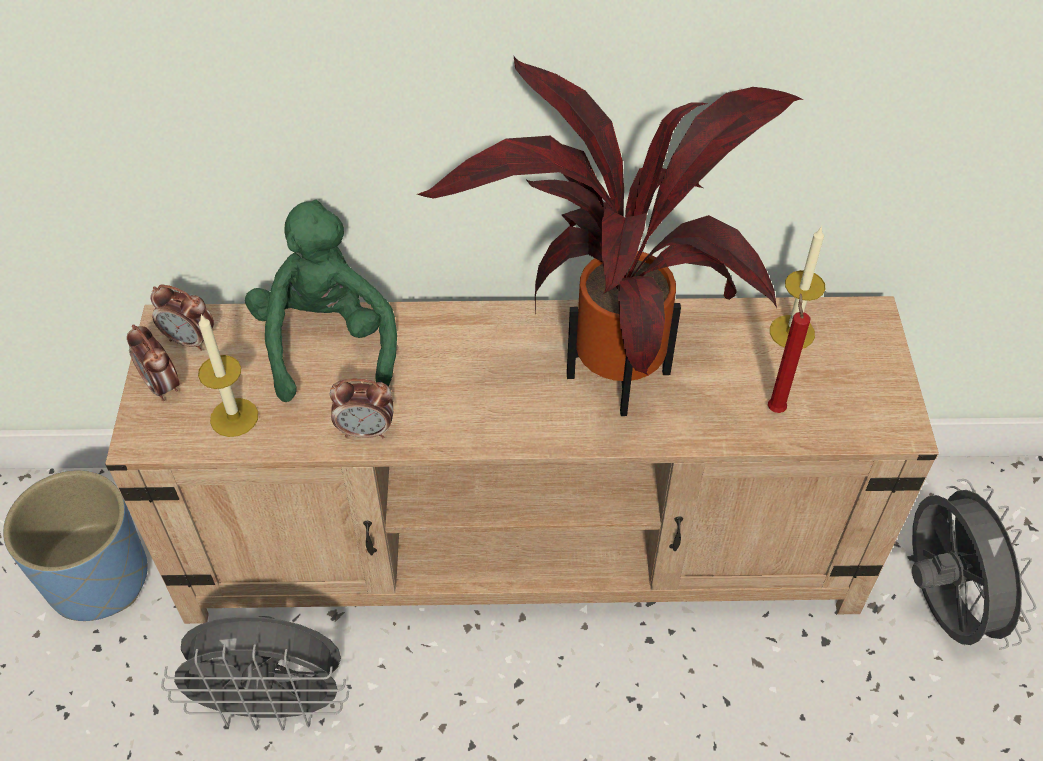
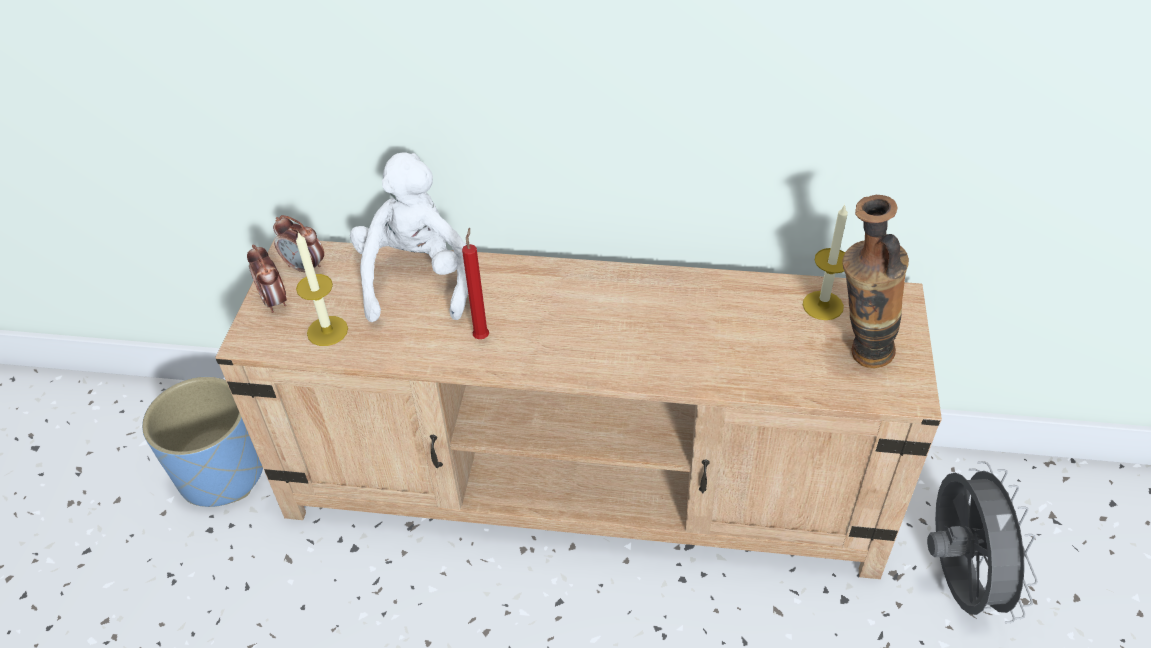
camera: 10 degrees right, 5 degrees down
grey fan [161,616,349,731] -> none
green plush toy [245,200,397,402] -> white plush toy [350,152,468,322]
alarm clock [330,379,393,438] -> none
potted plant [417,57,803,416] -> none
red candle [768,293,811,413] -> red candle moved to [462,228,489,339]
none -> vase [843,195,909,368]

